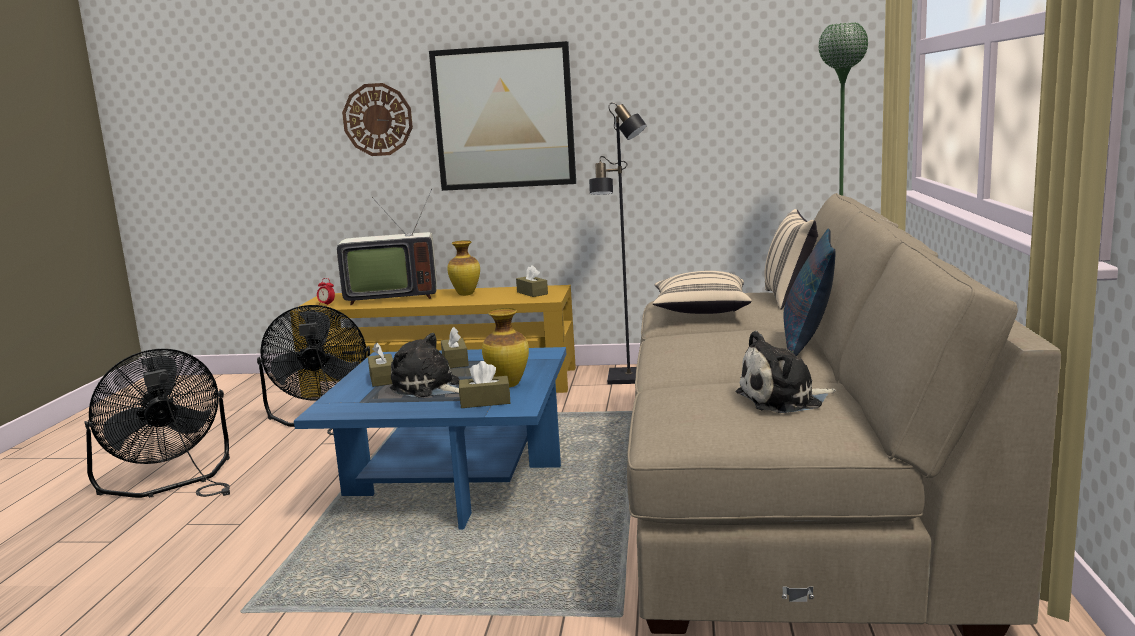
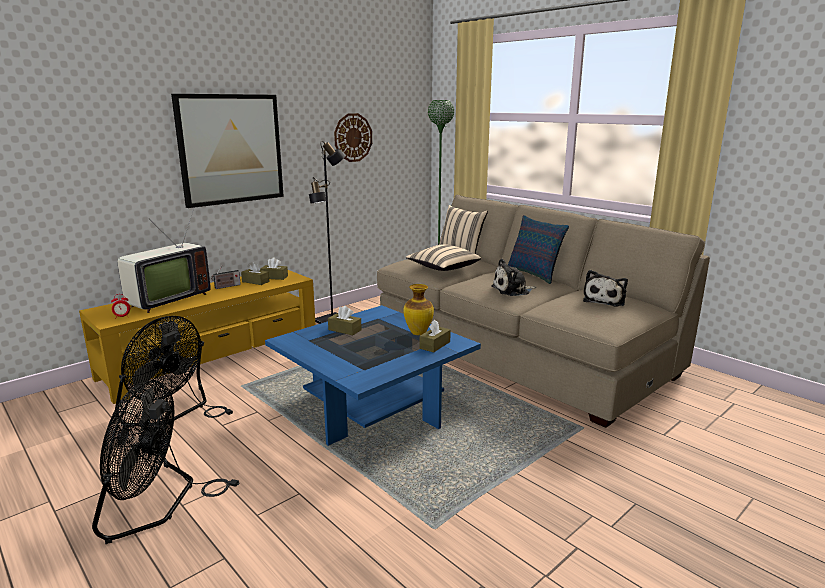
camera: 50 degrees left, 5 degrees up
wall clock [342,83,413,156] -> wall clock moved to [334,113,372,162]
brown tissue box [368,342,393,387] -> brown tissue box moved to [241,262,270,285]
plush toy [390,333,460,398] -> plush toy moved to [491,259,536,296]
vase [447,240,480,296] -> radio [211,266,241,289]

